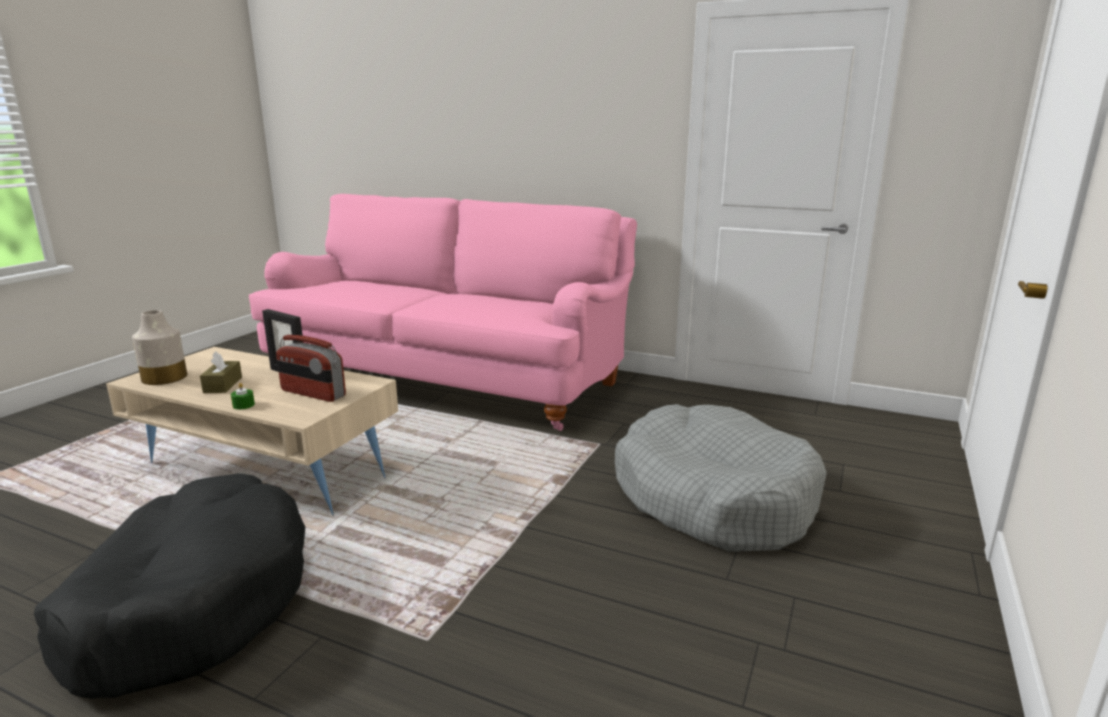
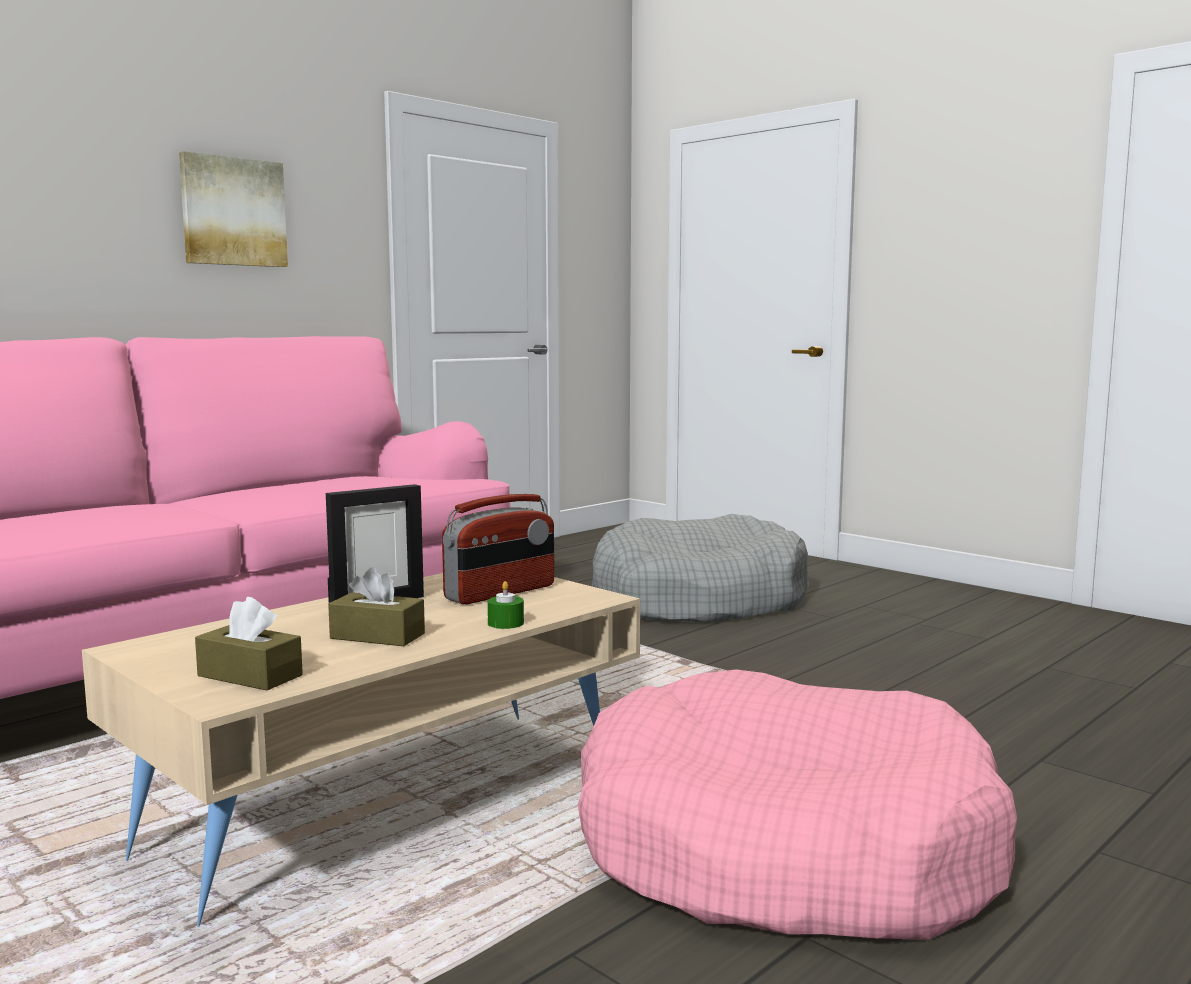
camera: 70 degrees left, 10 degrees down
black dog bed [34,473,305,699] -> pink dog bed [578,669,1017,940]
beige vase [132,310,187,385] -> brown tissue box [195,597,303,691]
none -> picture [179,151,288,267]

